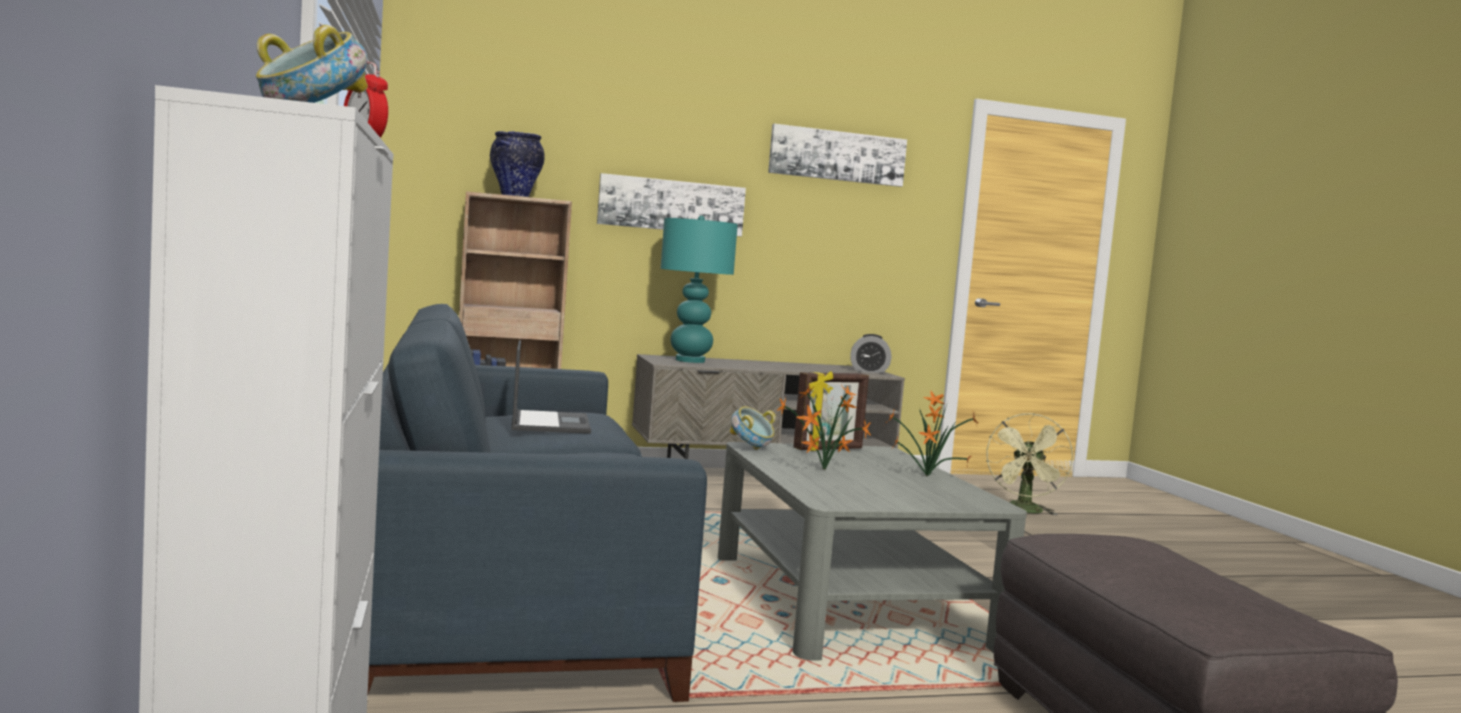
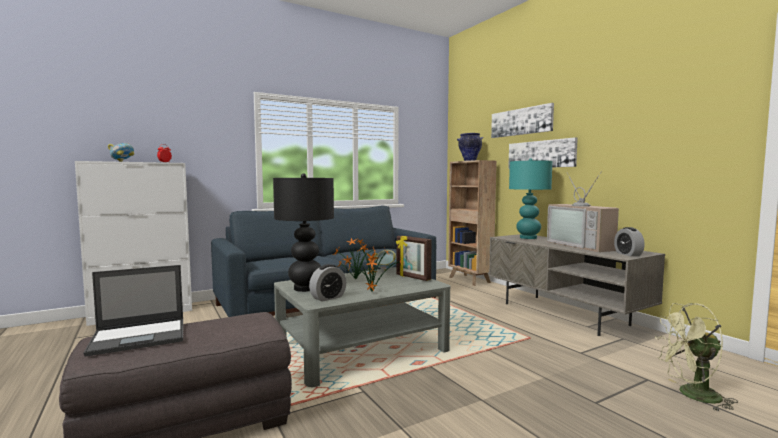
camera: 75 degrees right, 0 degrees up
laptop [511,340,591,434] -> laptop moved to [84,265,183,357]
picture [768,124,907,187] -> picture moved to [491,103,554,138]
none -> black table lamp [273,173,334,292]
none -> alarm clock [309,264,347,302]
none -> television [547,171,619,252]

